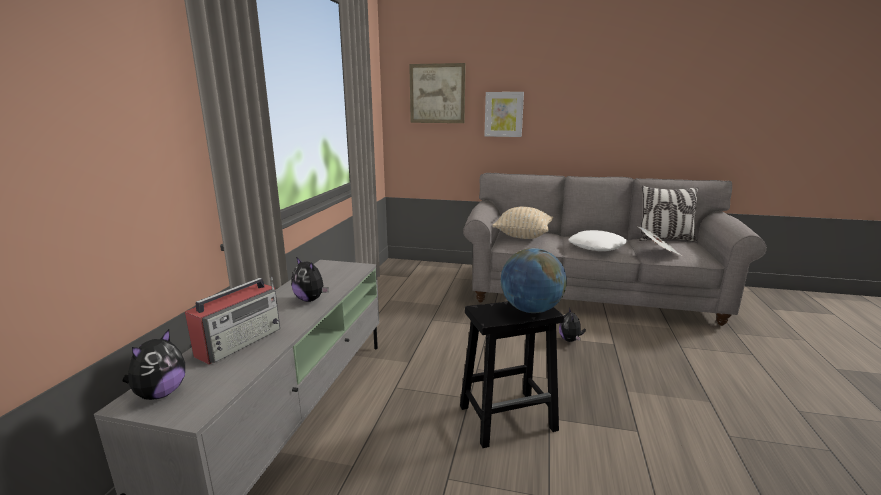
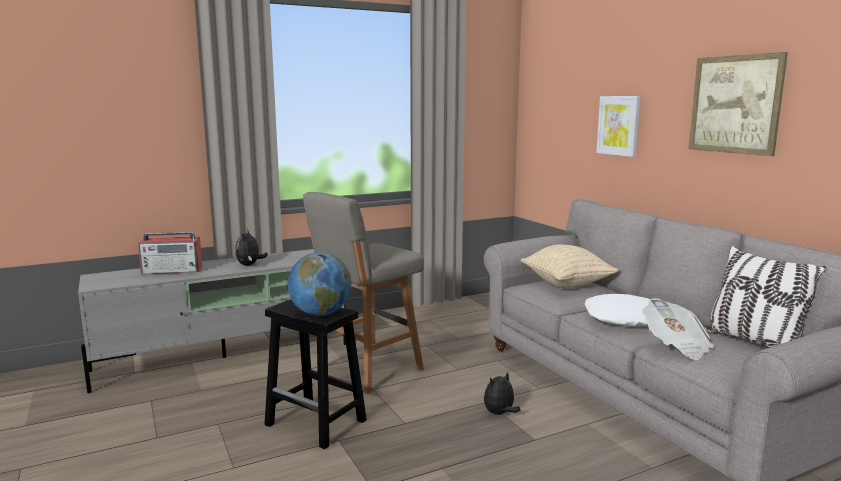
camera: 50 degrees right, 5 degrees down
plush toy [123,329,185,400] -> none
picture [409,63,466,123] -> picture moved to [689,52,788,156]
none -> grey stool [303,192,424,393]

